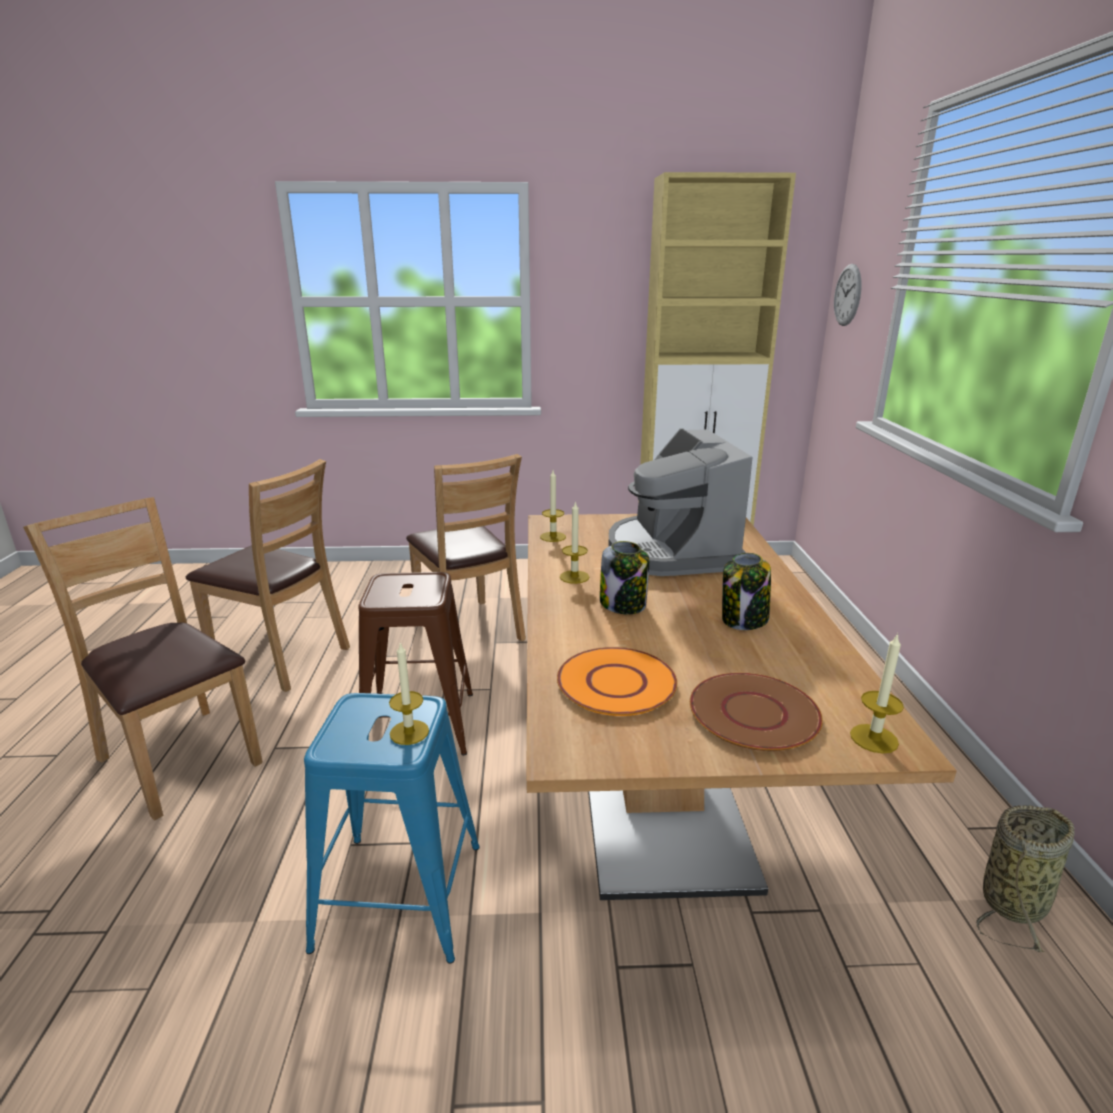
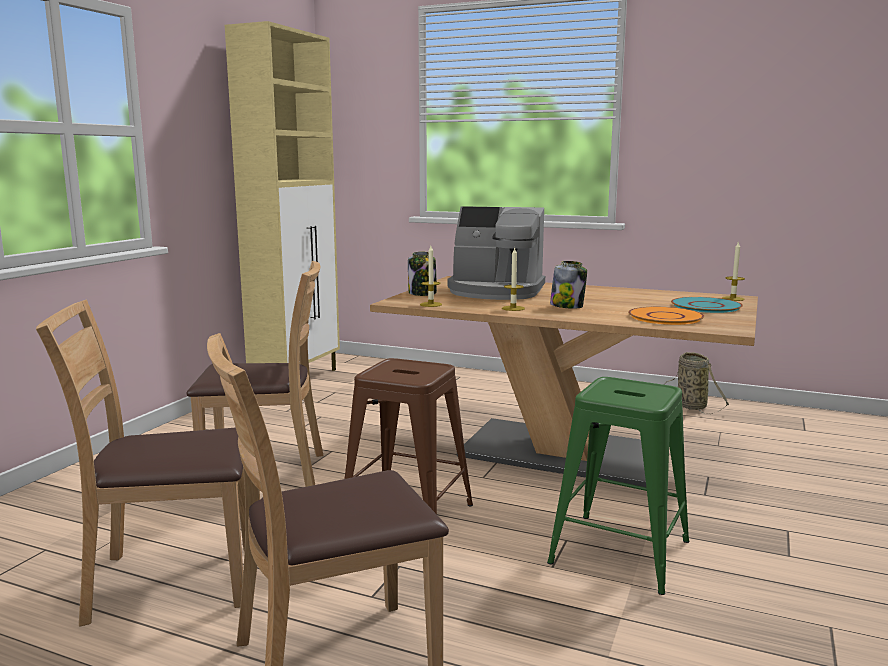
camera: 65 degrees left, 10 degrees down
brown chair [186,459,350,692] -> brown chair turned 150 degrees counterclockwise [36,300,245,626]
blue stool [304,693,480,964] -> green stool [547,377,689,595]
candle [389,642,429,745] -> none
brown plate [690,673,823,751] -> turquoise plate [671,297,743,313]
jar [722,553,771,630] -> jar moved to [408,251,437,296]
wall clock [834,264,861,326] -> none

